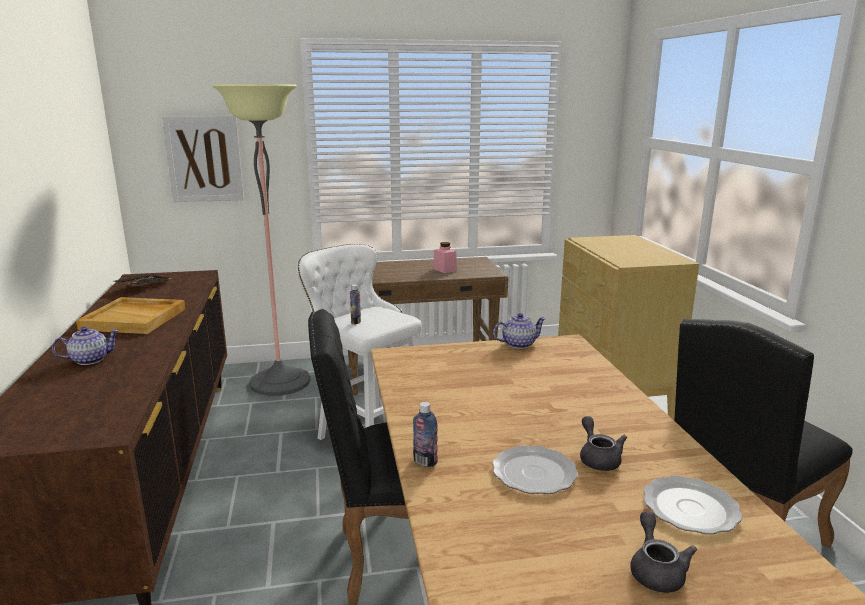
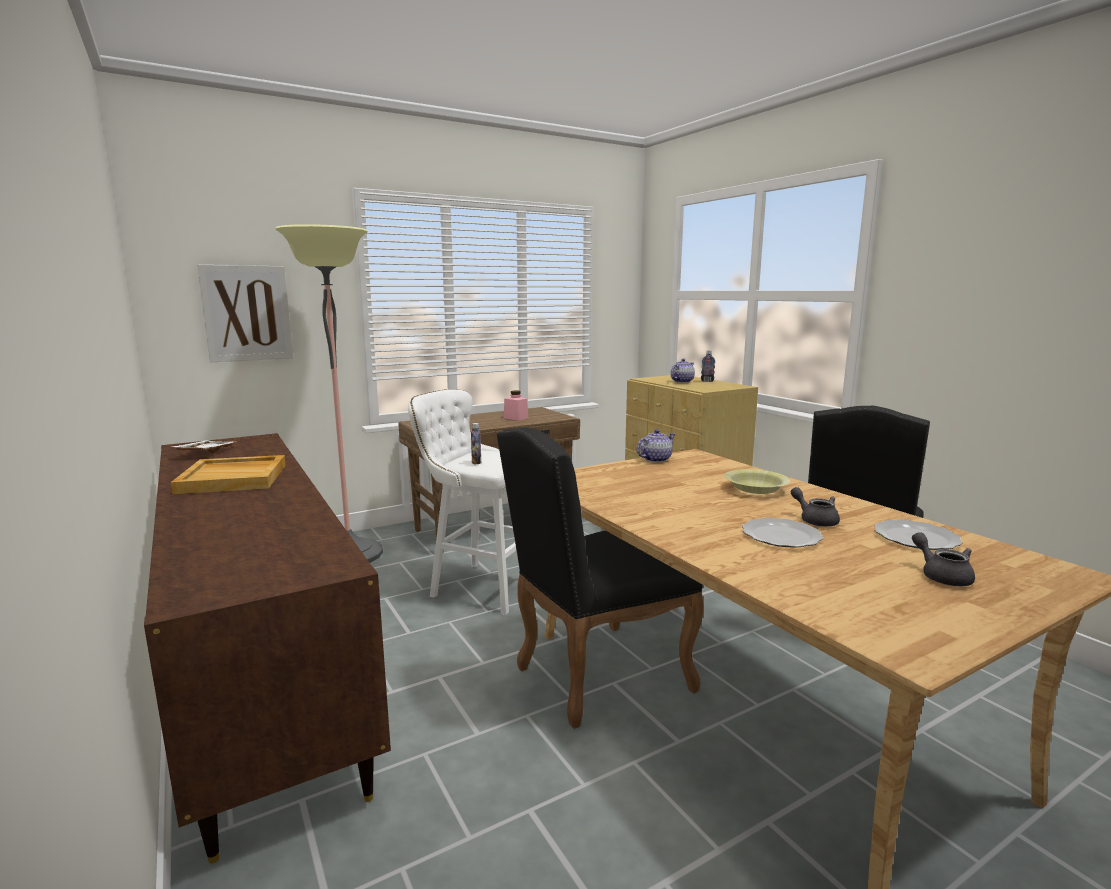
camera: 20 degrees left, 5 degrees down
teapot [52,327,119,365] -> teapot moved to [671,359,695,383]
black tray [114,274,172,289] -> white tray [172,440,233,453]
bottle [413,402,438,467] -> bottle moved to [701,350,715,382]
none -> yellow bowl [724,469,790,494]

